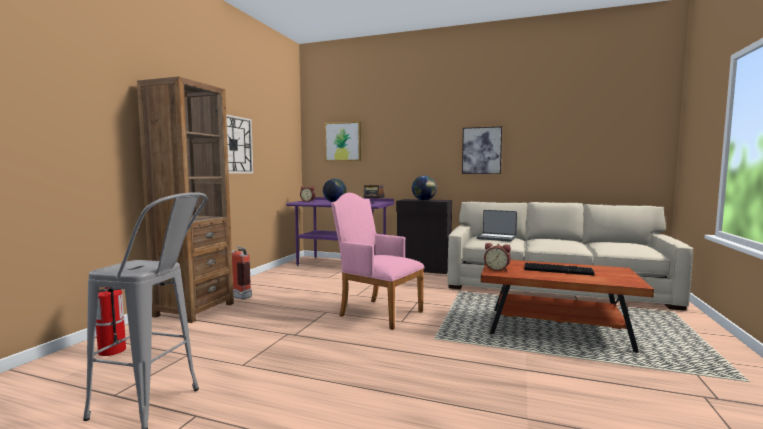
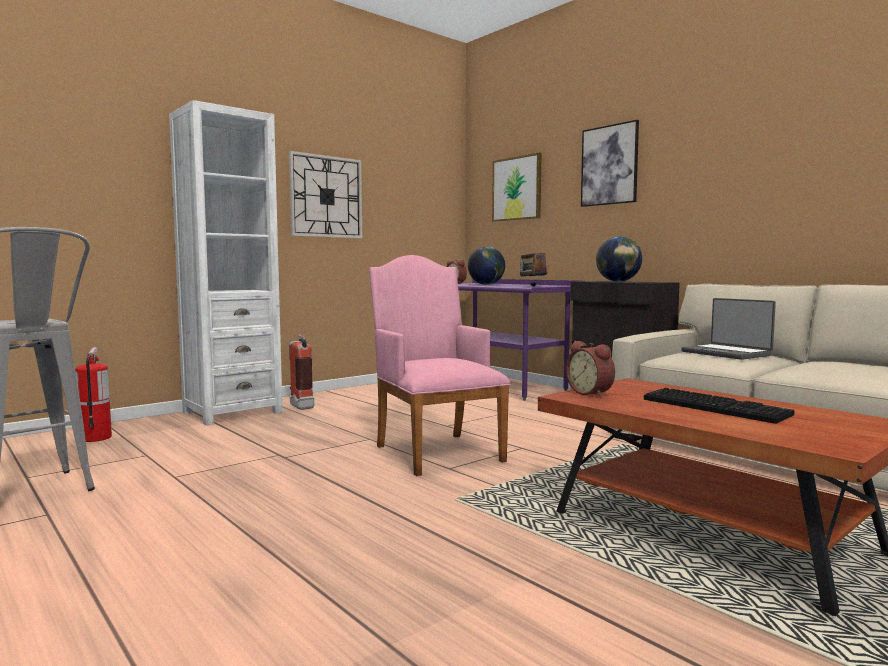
camera: 30 degrees right, 0 degrees up
brown bookcase [137,76,234,323] -> white bookcase [169,100,283,425]
picture [462,126,502,174] -> picture moved to [581,120,639,207]

